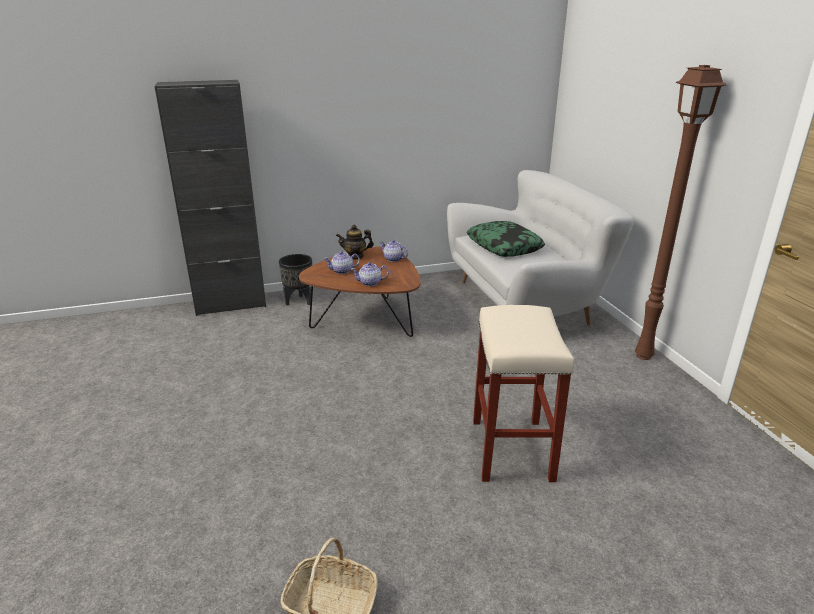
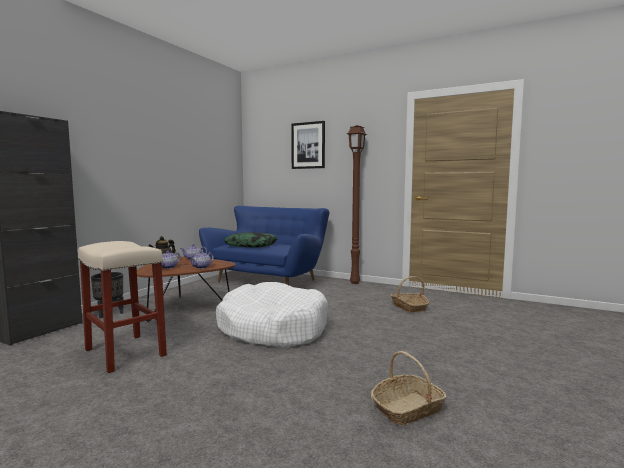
camera: 45 degrees left, 20 degrees down
white sofa [447,170,635,326] -> blue sofa [199,206,329,285]
beige stool [473,305,574,482] -> beige stool moved to [78,241,167,373]
none -> white dog bed [216,282,328,348]
none -> picture [291,121,325,169]
none -> basket [391,276,429,312]

